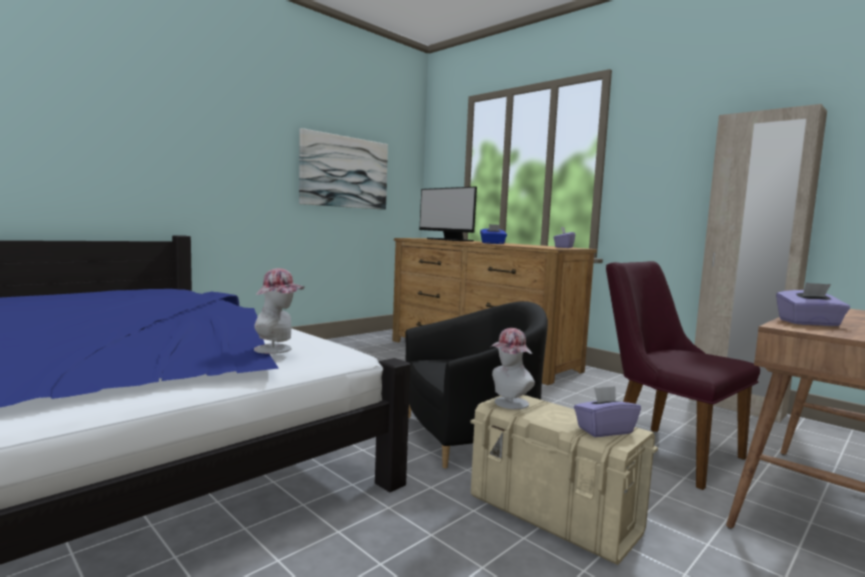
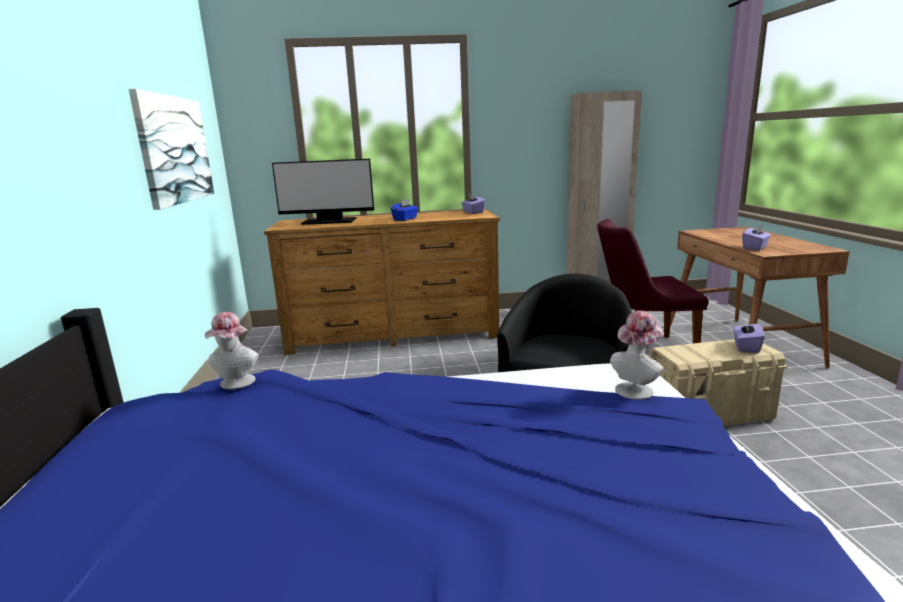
camera: 50 degrees left, 10 degrees up
hat [490,328,535,409] -> hat moved to [205,312,258,389]

